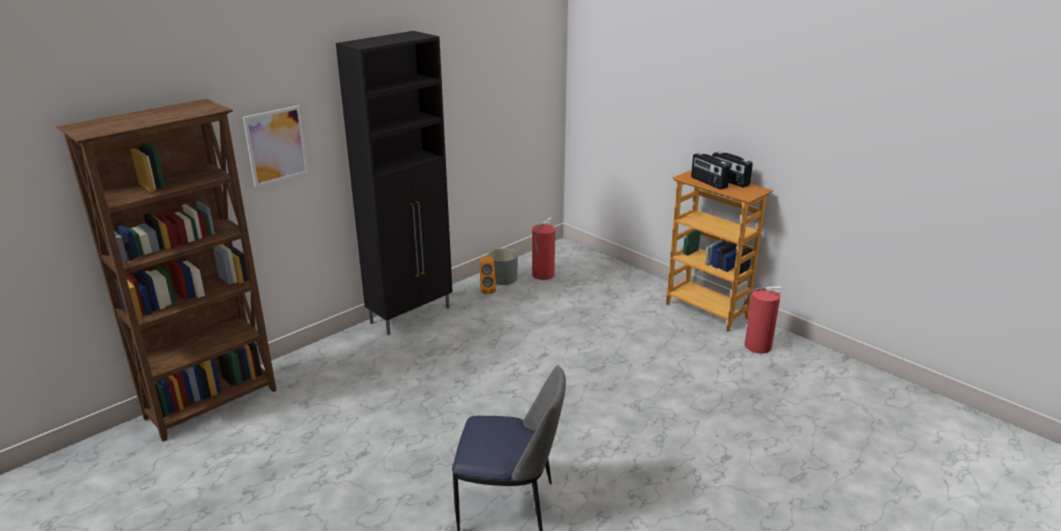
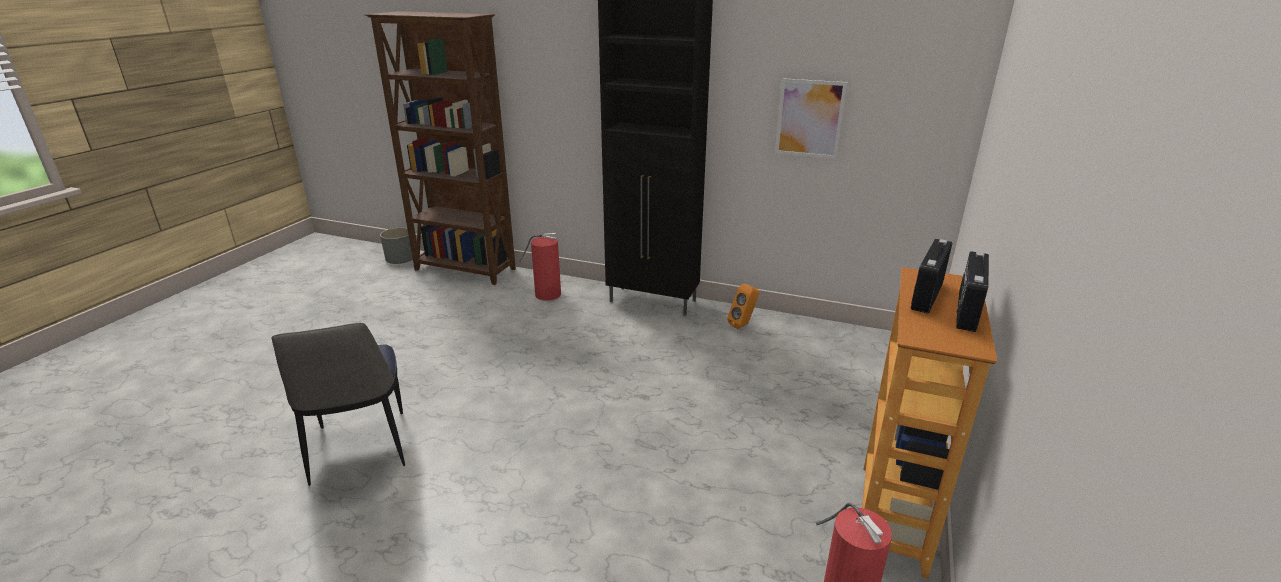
camera: 65 degrees right, 0 degrees up
picture [243,105,309,187] -> picture moved to [775,78,847,159]
grey planter [488,248,518,285] -> grey planter moved to [380,228,413,264]
fire extinguisher [532,217,555,280] -> fire extinguisher moved to [519,233,561,301]

